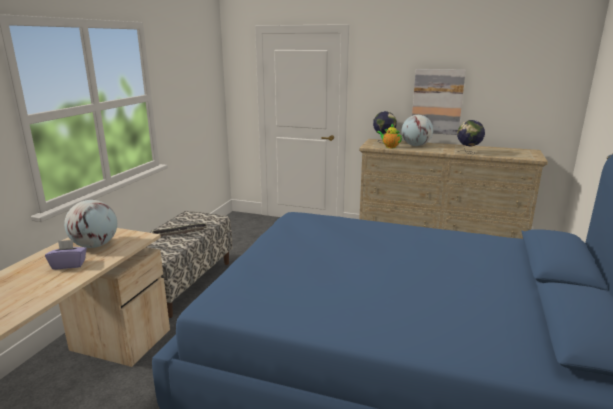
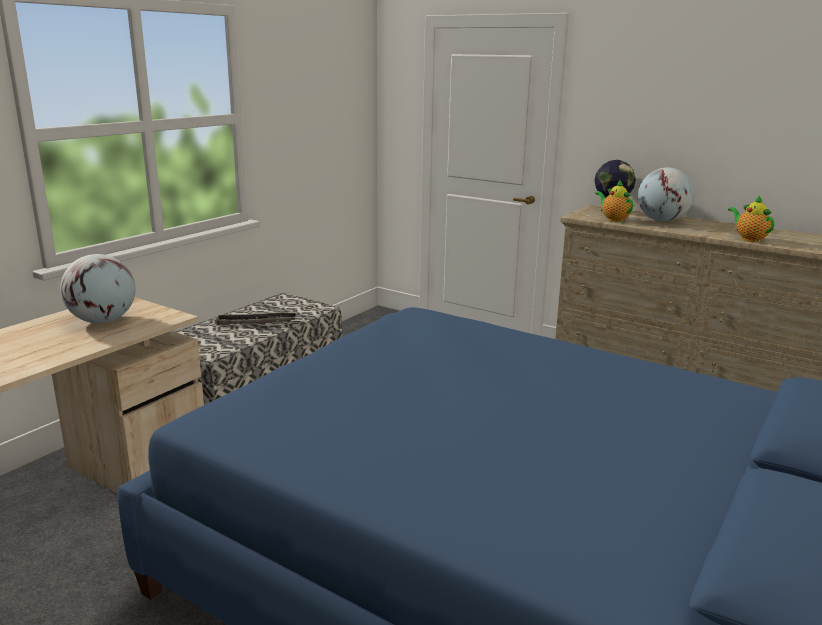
camera: 15 degrees right, 0 degrees up
purple tissue box [45,240,87,270] -> none
picture [412,69,466,135] -> none
globe [457,120,485,154] -> teapot [728,196,775,242]

